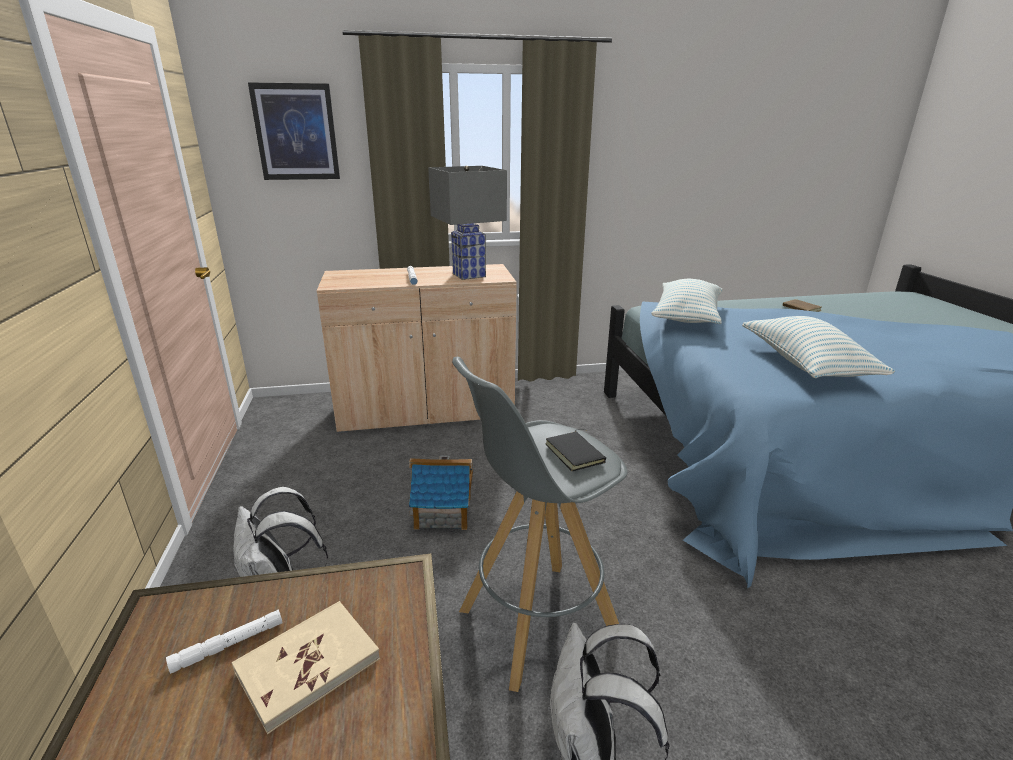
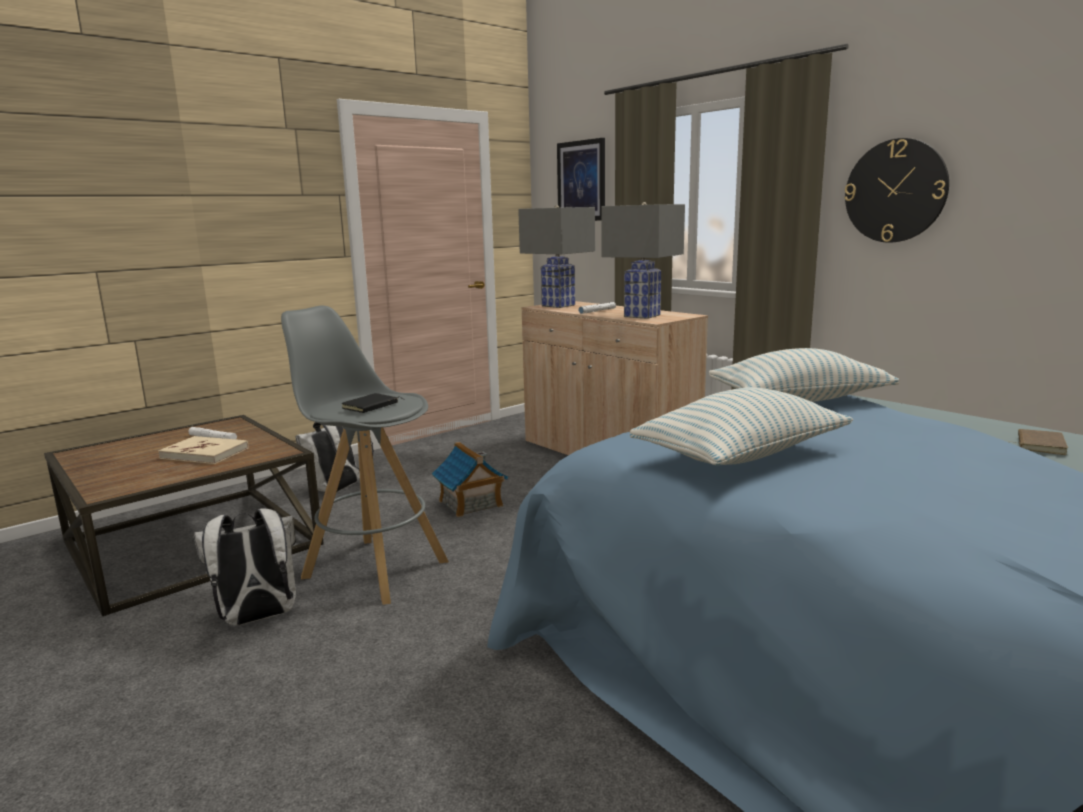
camera: 60 degrees right, 10 degrees down
none -> grey table lamp [518,205,595,308]
none -> wall clock [844,138,949,243]

